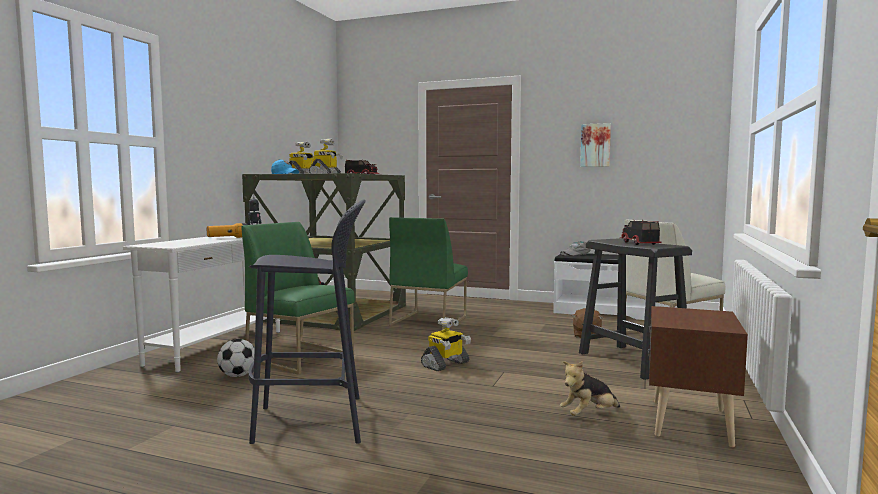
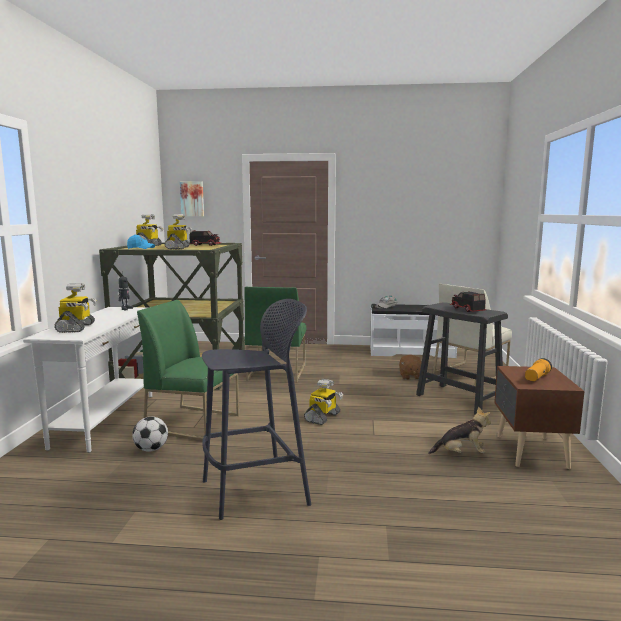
camera: 15 degrees left, 5 degrees up
flashlight [207,223,247,238] -> flashlight moved to [525,358,552,381]
plush toy [560,361,620,416] -> plush toy turned 135 degrees counterclockwise [428,406,491,454]
picture [580,123,611,167] -> picture moved to [180,181,204,216]
none -> toy robot [54,283,97,333]

